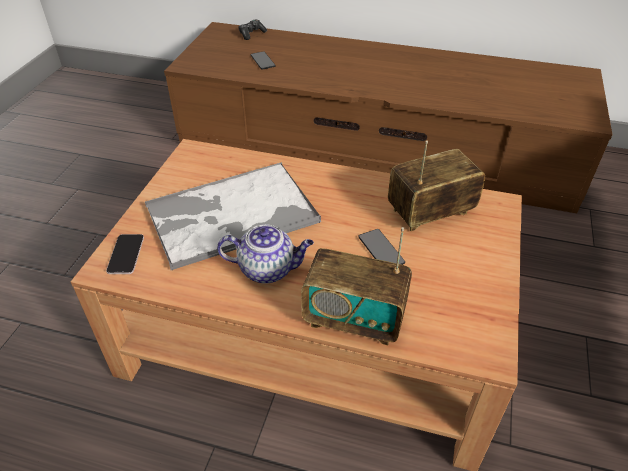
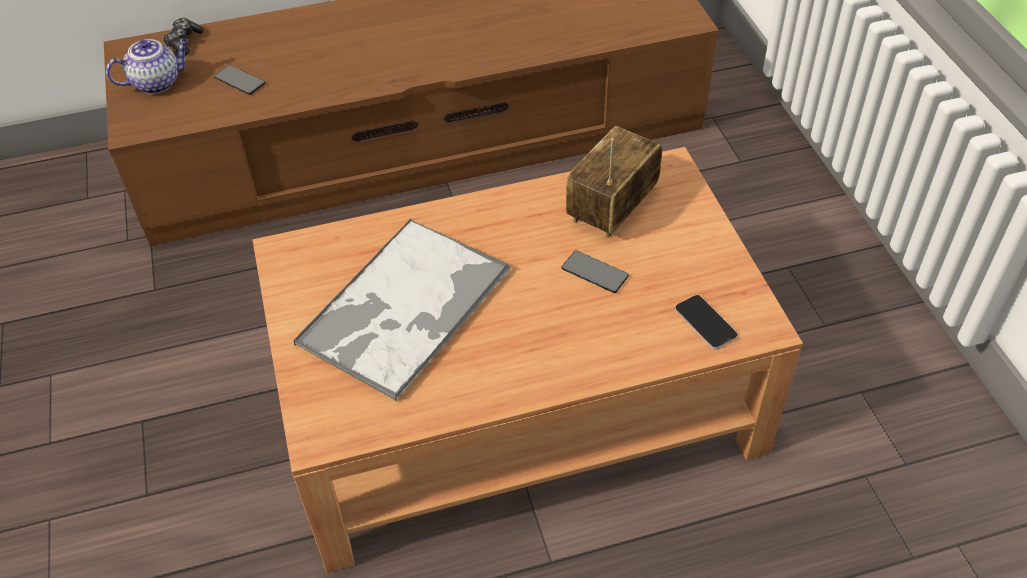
camera: 30 degrees left, 5 degrees up
phone [106,234,144,274] -> phone moved to [675,295,738,349]
teapot [217,224,314,283] -> teapot moved to [106,38,189,94]
radio [301,227,412,345] -> none

